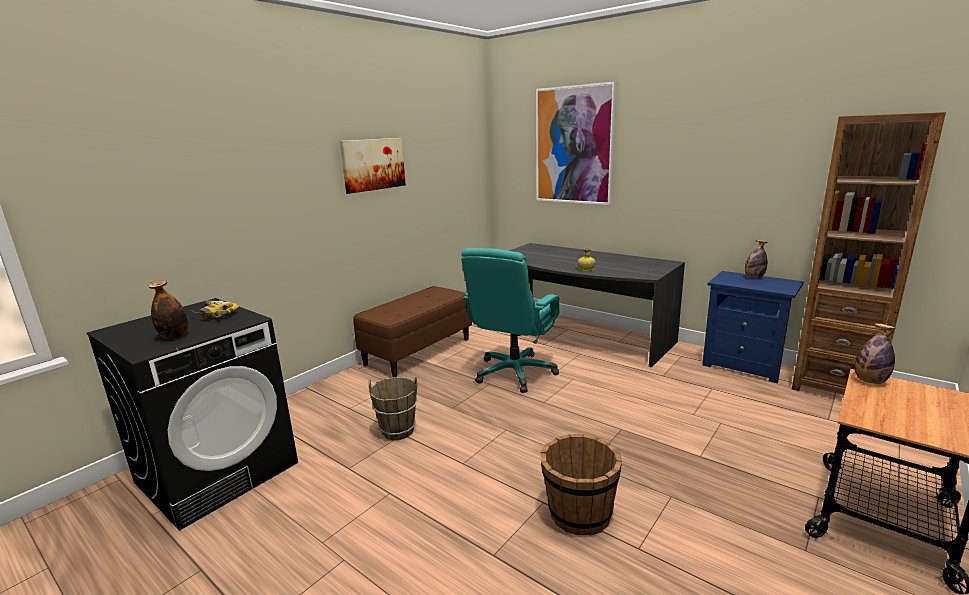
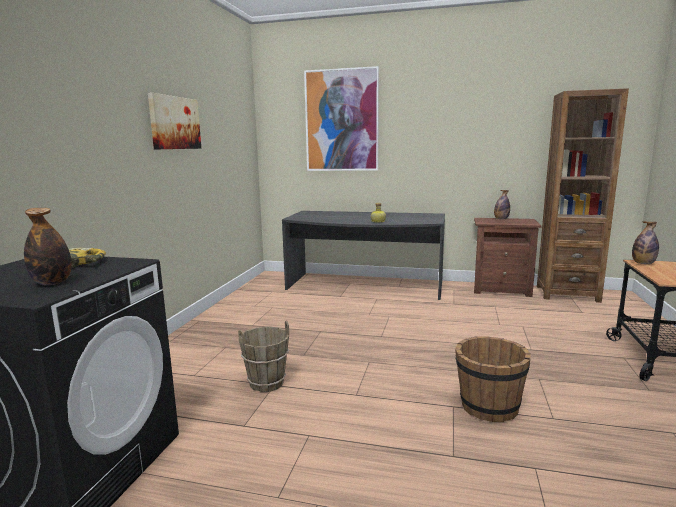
camera: 25 degrees left, 5 degrees down
brown bench [353,286,472,377] -> none
turquoise office chair [461,248,560,393] -> none
blue nightstand [702,271,804,383] -> brown nightstand [474,218,541,297]

